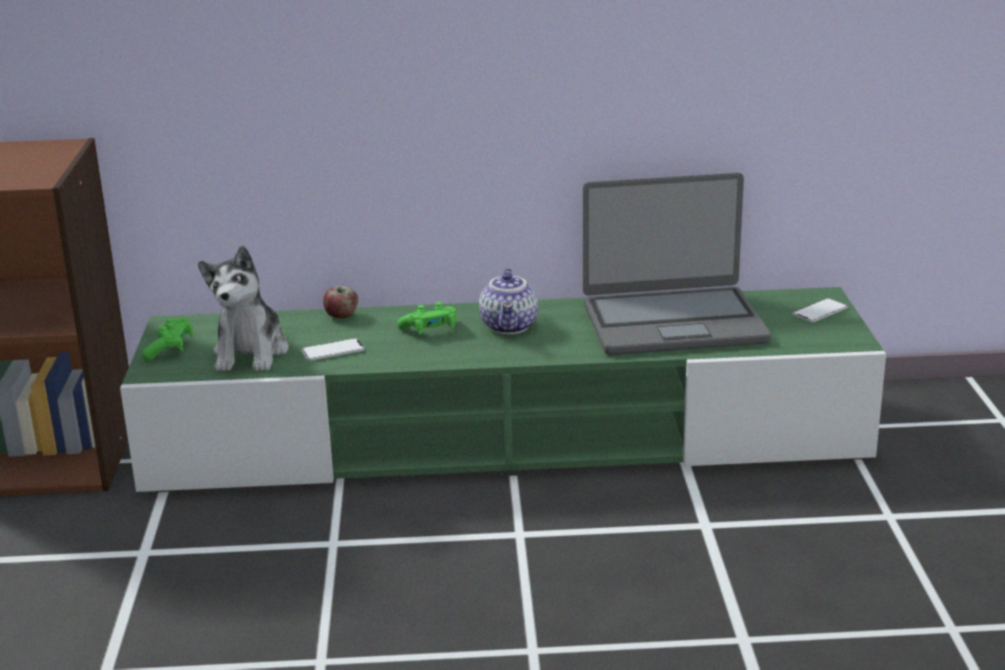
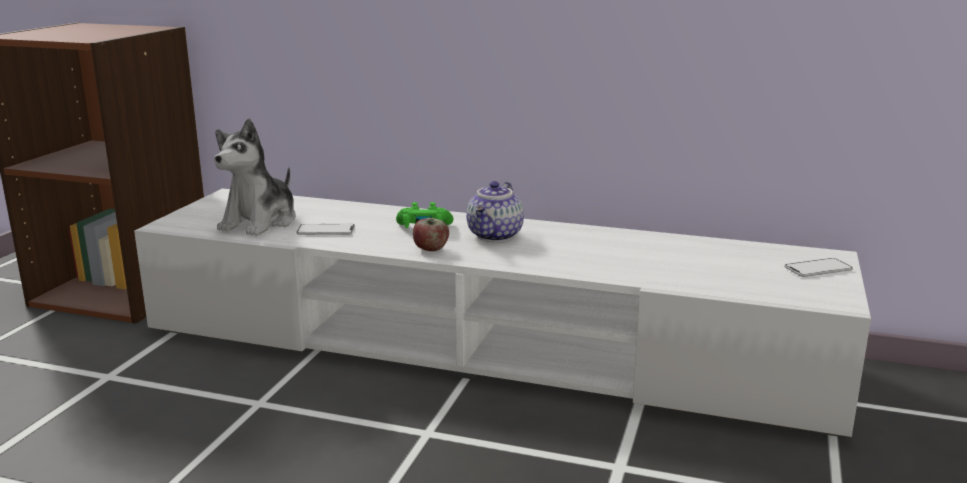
camera: 20 degrees right, 5 degrees down
green tv stand [120,287,886,493] -> white tv stand [134,188,871,437]
green game controller [142,318,193,361] -> none
apple [323,286,358,318] -> apple moved to [413,218,449,251]
laptop [583,173,771,355] -> none

